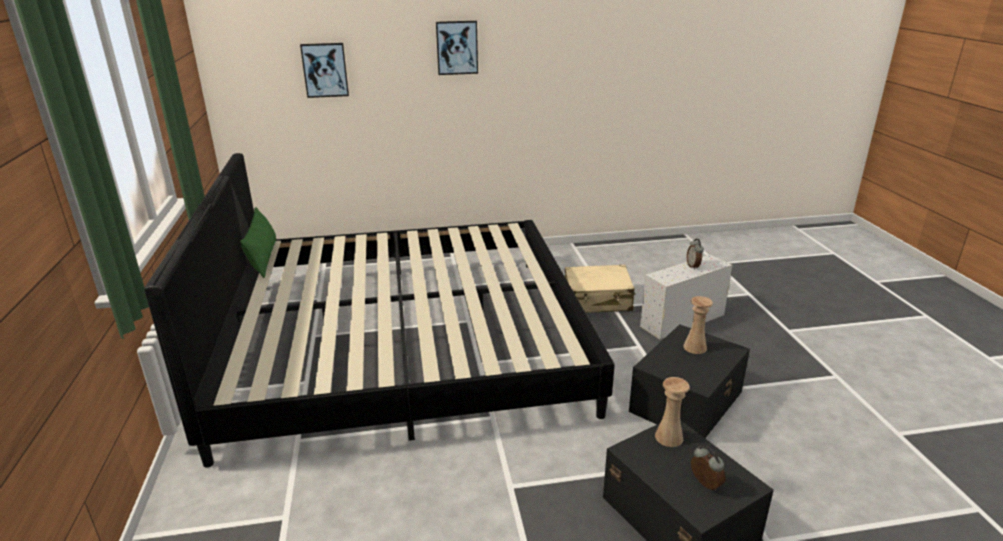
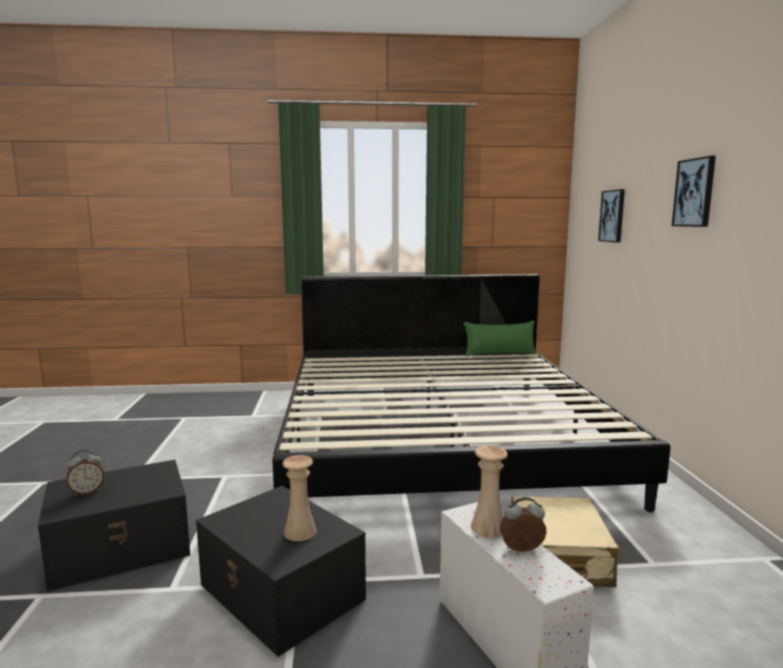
camera: 95 degrees right, 15 degrees down
beige vase [655,377,690,447] -> beige vase moved to [471,445,508,537]

